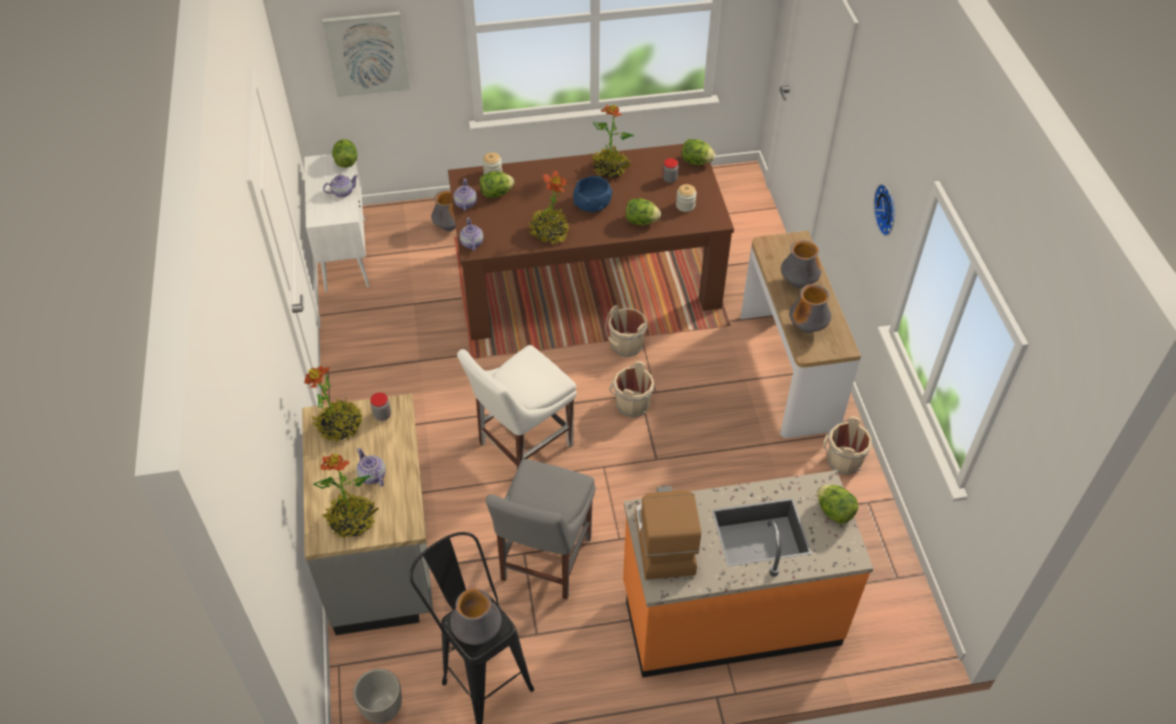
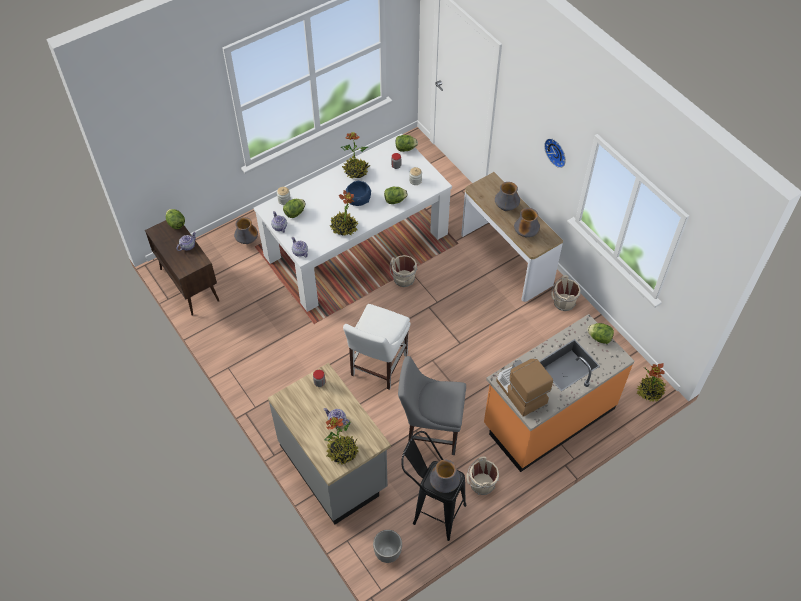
camera: 25 degrees left, 5 degrees up
white cabinet [304,154,370,293] -> brown cabinet [145,220,219,316]
potted plant [304,366,363,442] -> potted plant moved to [637,363,666,402]
picture [322,12,411,97] -> none
brown dining table [448,144,734,340] -> white dining table [254,134,452,312]
grey chair [486,459,596,600] -> grey chair turned 105 degrees clockwise [398,356,466,455]
beige bucket [609,361,654,418] -> beige bucket moved to [466,457,499,495]

